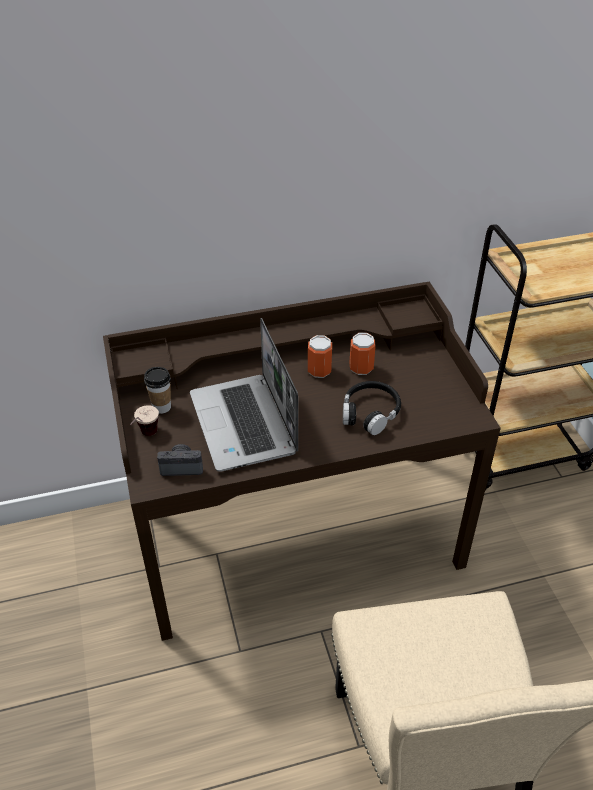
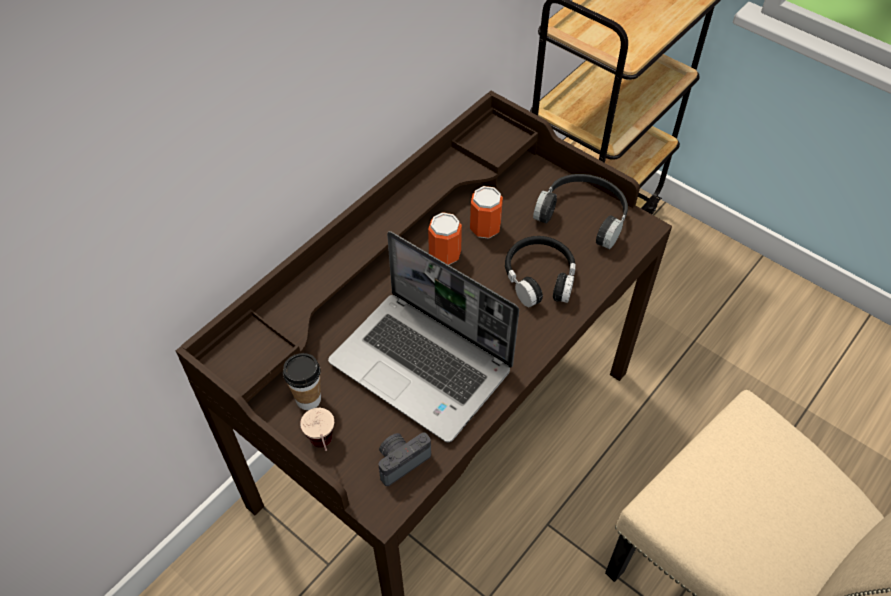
camera: 35 degrees left, 10 degrees up
none -> black headphones [533,174,628,249]

